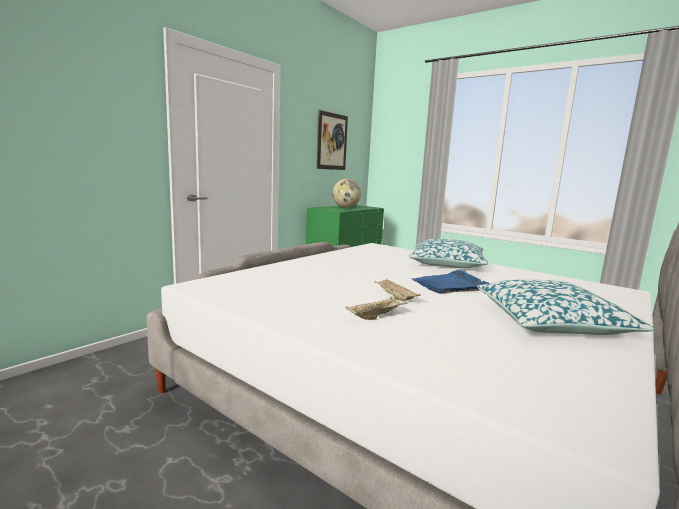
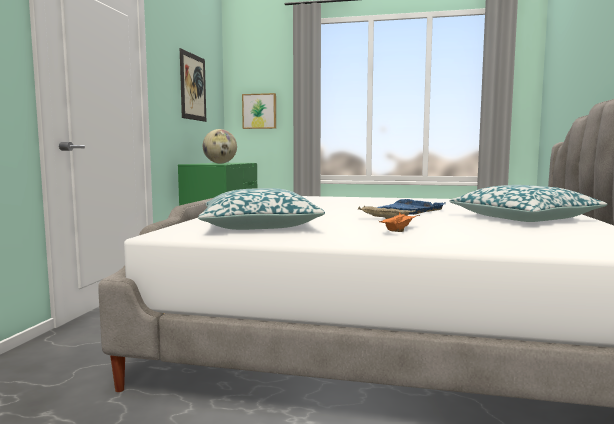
camera: 25 degrees left, 5 degrees down
beige tray [346,296,407,320] -> orange tray [379,212,420,232]
pillow [409,239,488,268] -> pillow moved to [198,188,325,230]
none -> picture [242,93,276,129]

